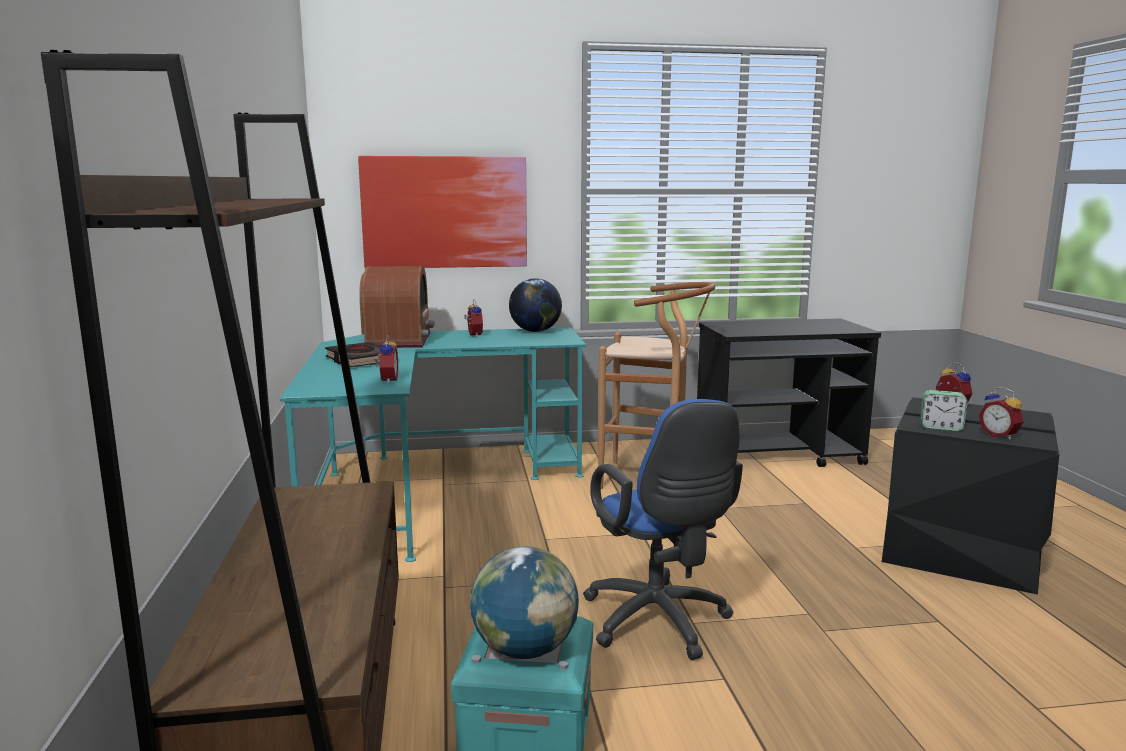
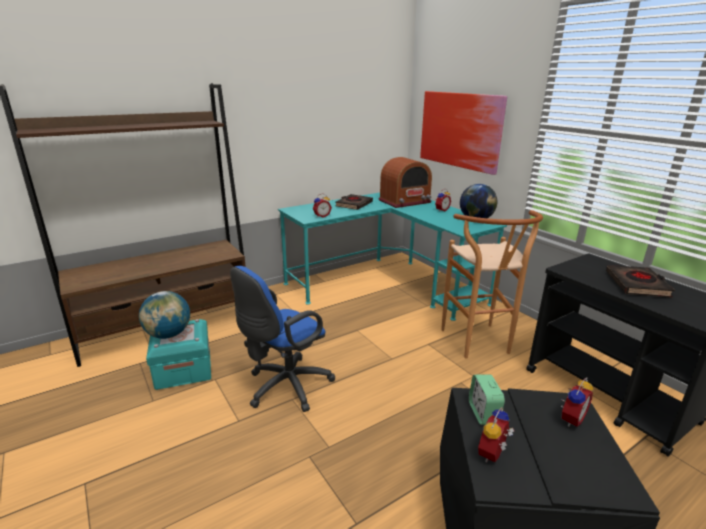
camera: 65 degrees right, 10 degrees up
none -> black book [606,265,675,298]

